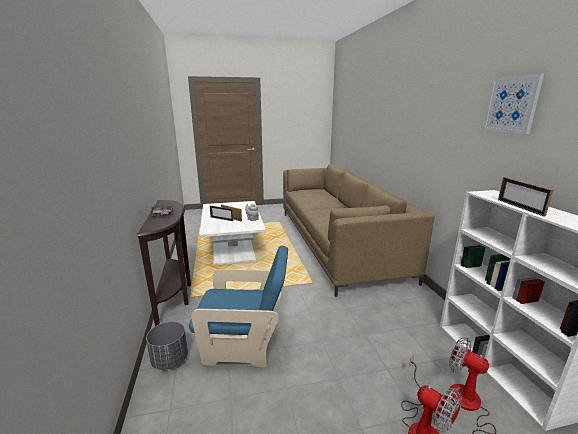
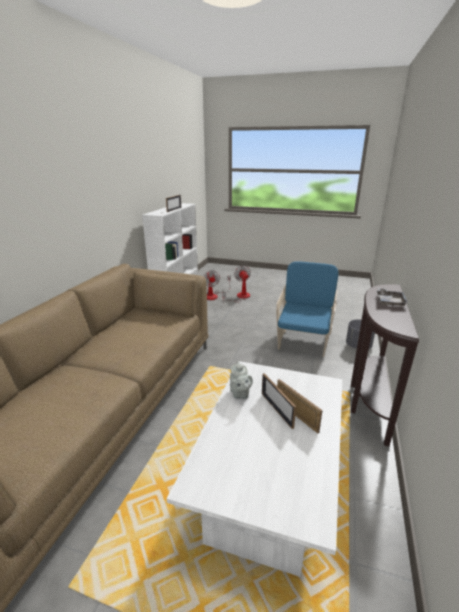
camera: 150 degrees left, 5 degrees up
blue armchair [189,246,288,367] -> blue armchair turned 75 degrees clockwise [276,261,339,357]
picture [483,73,544,134] -> none

